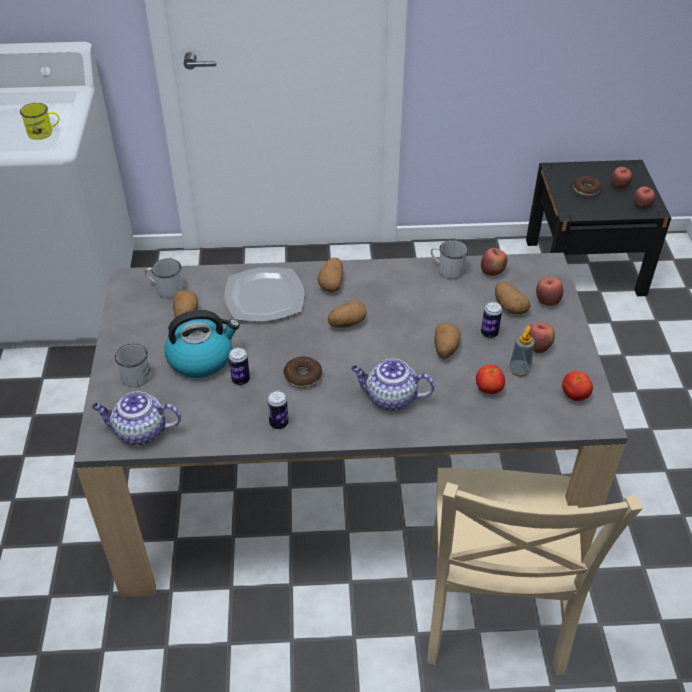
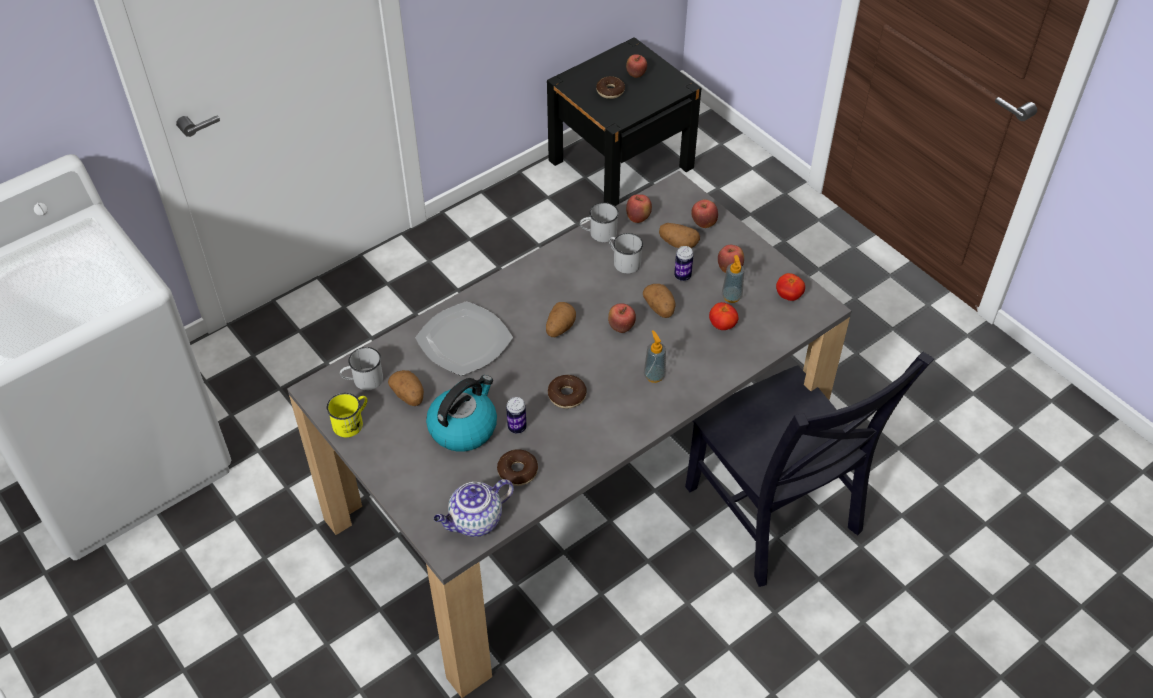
camera: 35 degrees left, 5 degrees up
yellow mug [20,103,59,140] -> yellow mug moved to [326,393,367,437]
white mug [115,343,151,387] -> white mug moved to [609,233,643,274]
can [267,390,288,429] -> none
potato [318,258,343,292] -> none
teapot [351,359,435,411] -> soap dispenser [644,330,666,383]
beige chair [427,468,643,675] -> black chair [685,352,934,587]
apple [634,186,655,209] -> apple moved to [608,303,636,333]
none -> donut [497,449,538,486]

